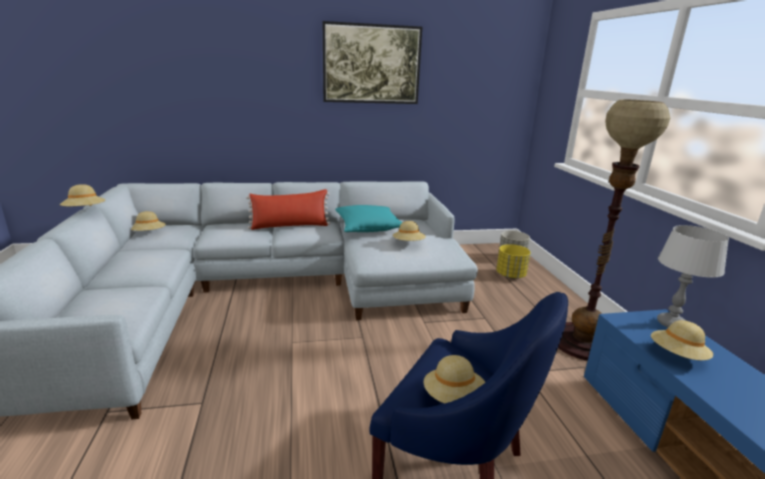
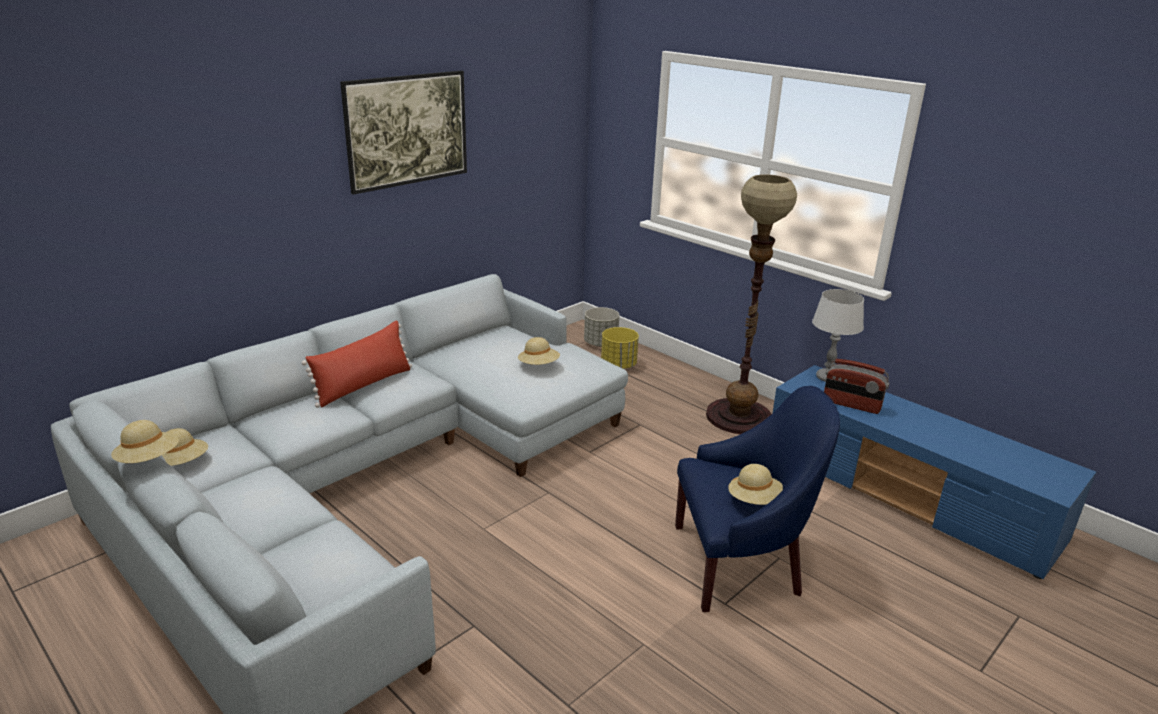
camera: 35 degrees left, 5 degrees up
turquoise pillow [335,205,403,232] -> none
beige hat [651,320,713,360] -> radio [824,359,890,414]

